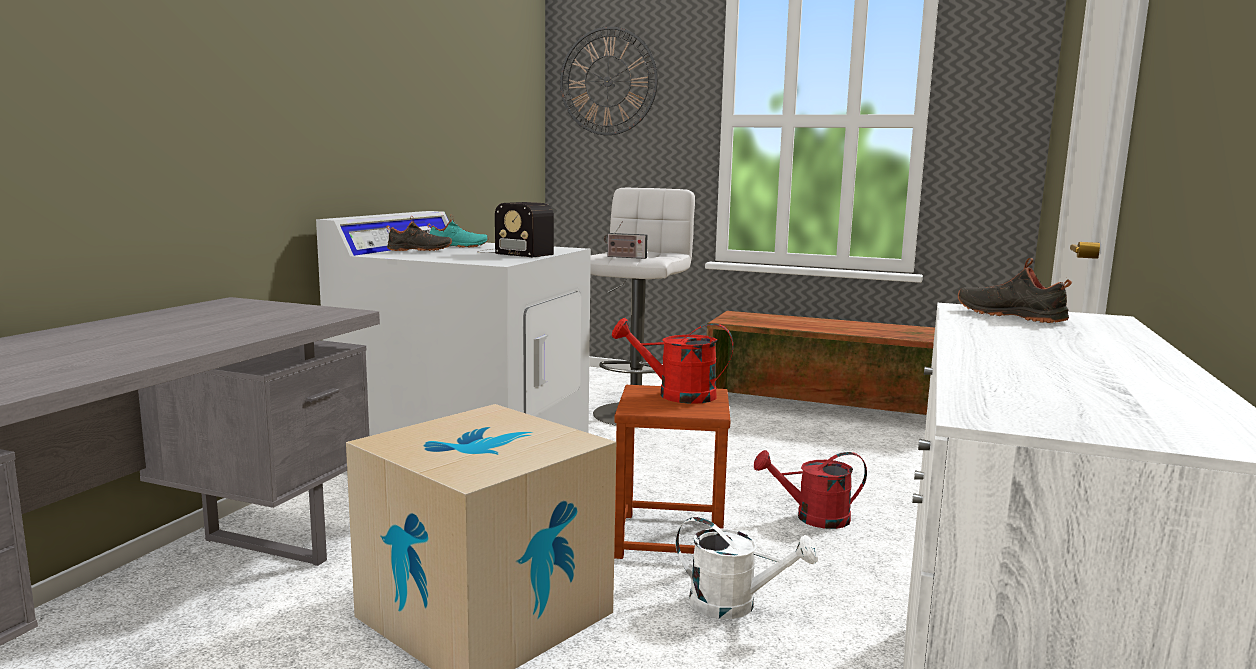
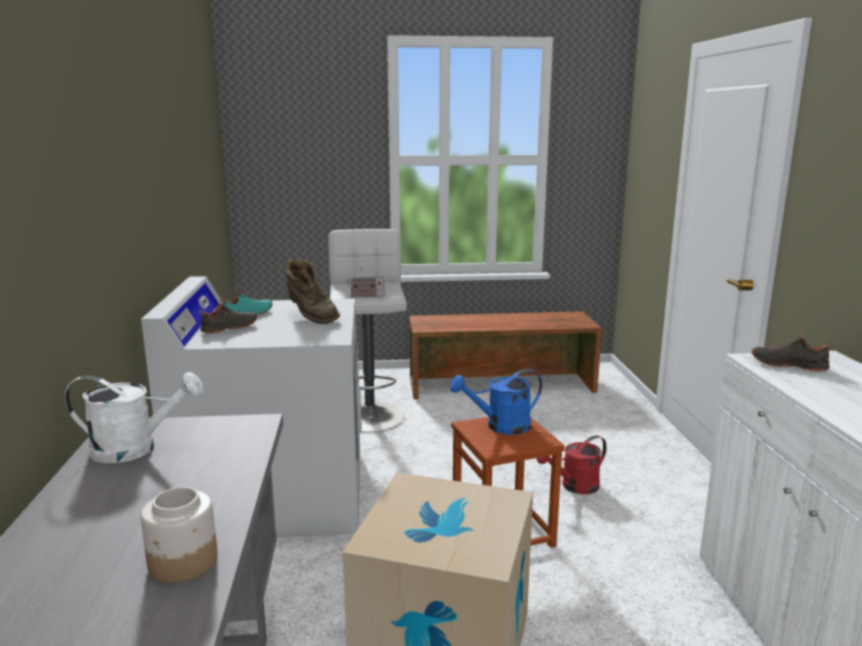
camera: 25 degrees left, 5 degrees up
radio [477,202,554,258] -> brown boot [287,259,340,324]
wall clock [560,26,658,135] -> none
red watering can [612,318,733,404] -> blue watering can [450,369,542,435]
white watering can [675,517,818,619] -> white watering can moved to [65,372,203,463]
none -> jar [140,487,218,583]

